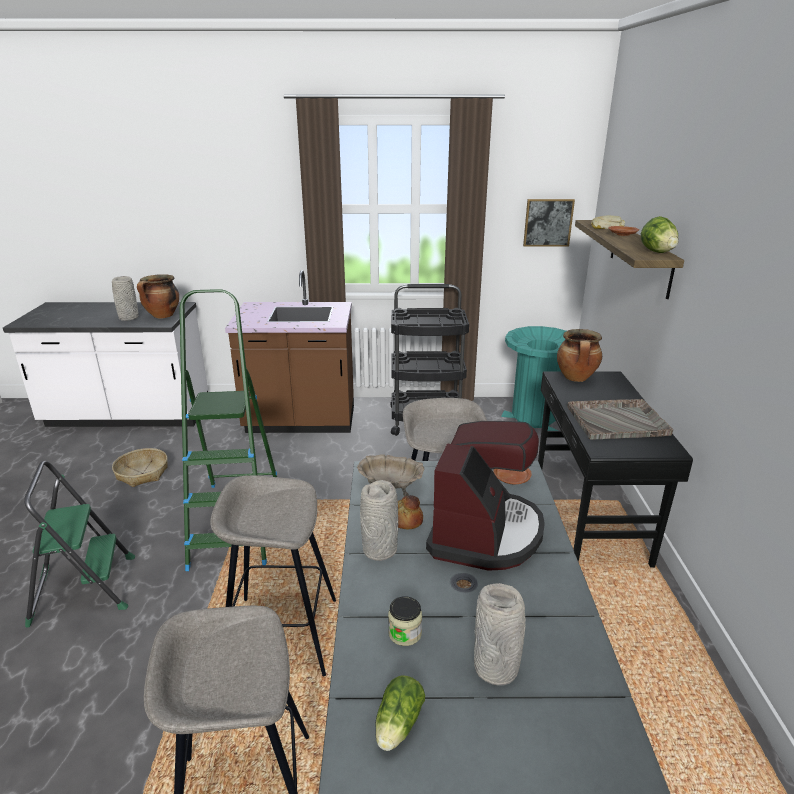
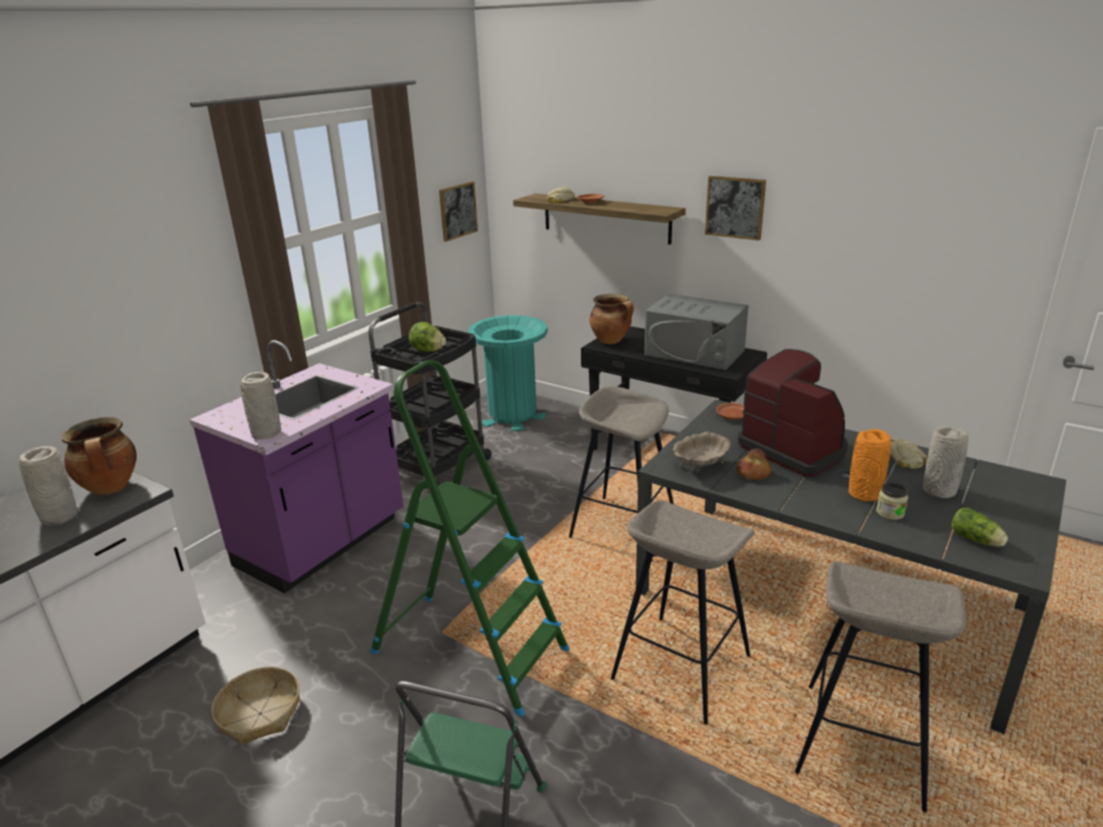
camera: 55 degrees left, 0 degrees up
brown counter [225,270,354,433] -> purple counter [190,340,404,593]
grey vase [360,480,398,561] -> grey vase moved to [240,372,281,439]
grey tray [567,399,673,440] -> grey microwave [644,294,749,370]
lettuce [641,216,679,253] -> lettuce moved to [409,322,446,352]
none -> picture [705,176,766,241]
none -> orange vase [848,429,891,501]
none -> bread [890,439,927,469]

